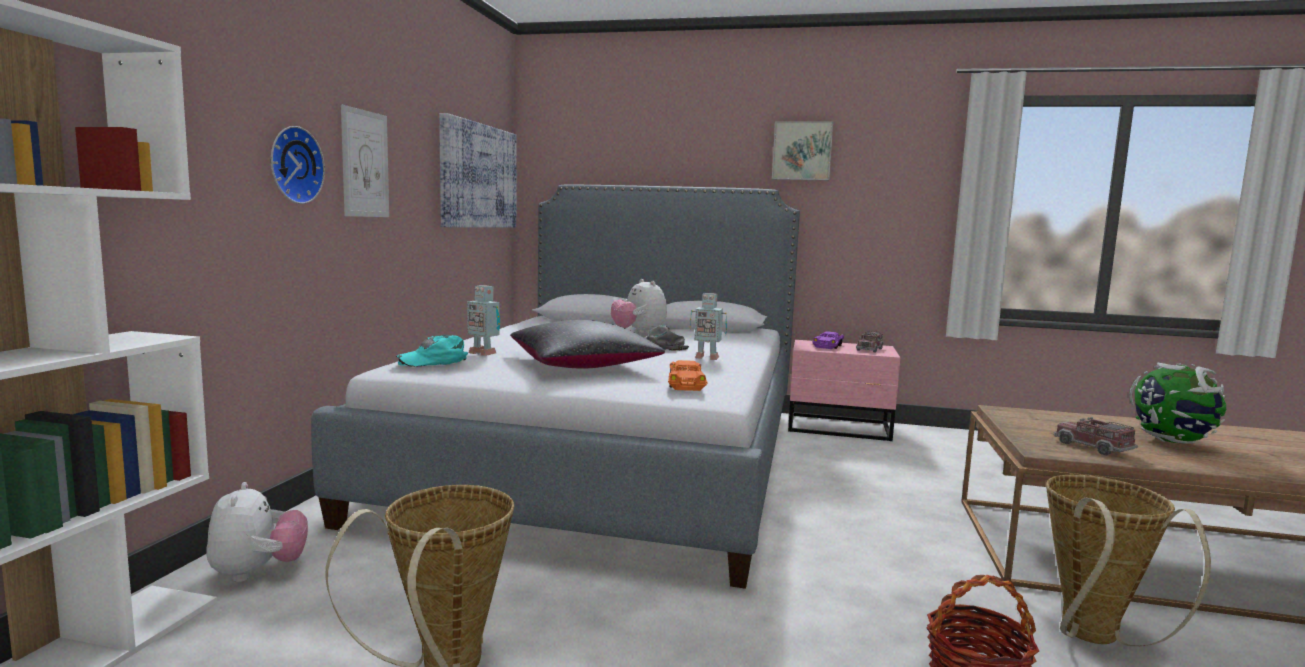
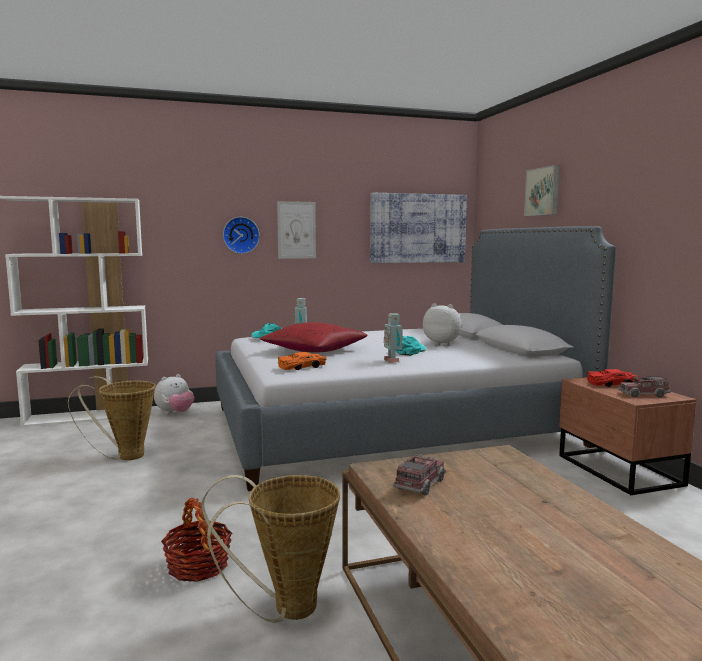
camera: 60 degrees right, 0 degrees up
black pillow [510,320,665,368] -> red pillow [260,322,368,353]
plush toy [611,279,667,335] -> plush toy turned 90 degrees clockwise [423,303,462,346]
grey cap [644,325,689,350] -> turquoise cap [395,336,426,356]
picture [772,121,833,181] -> picture moved to [524,165,560,216]
pink nightstand [788,340,900,441] -> brown nightstand [559,377,696,495]
purple toy car [812,331,844,349] -> red toy car [587,369,640,387]
globe [1129,363,1226,444] -> none

